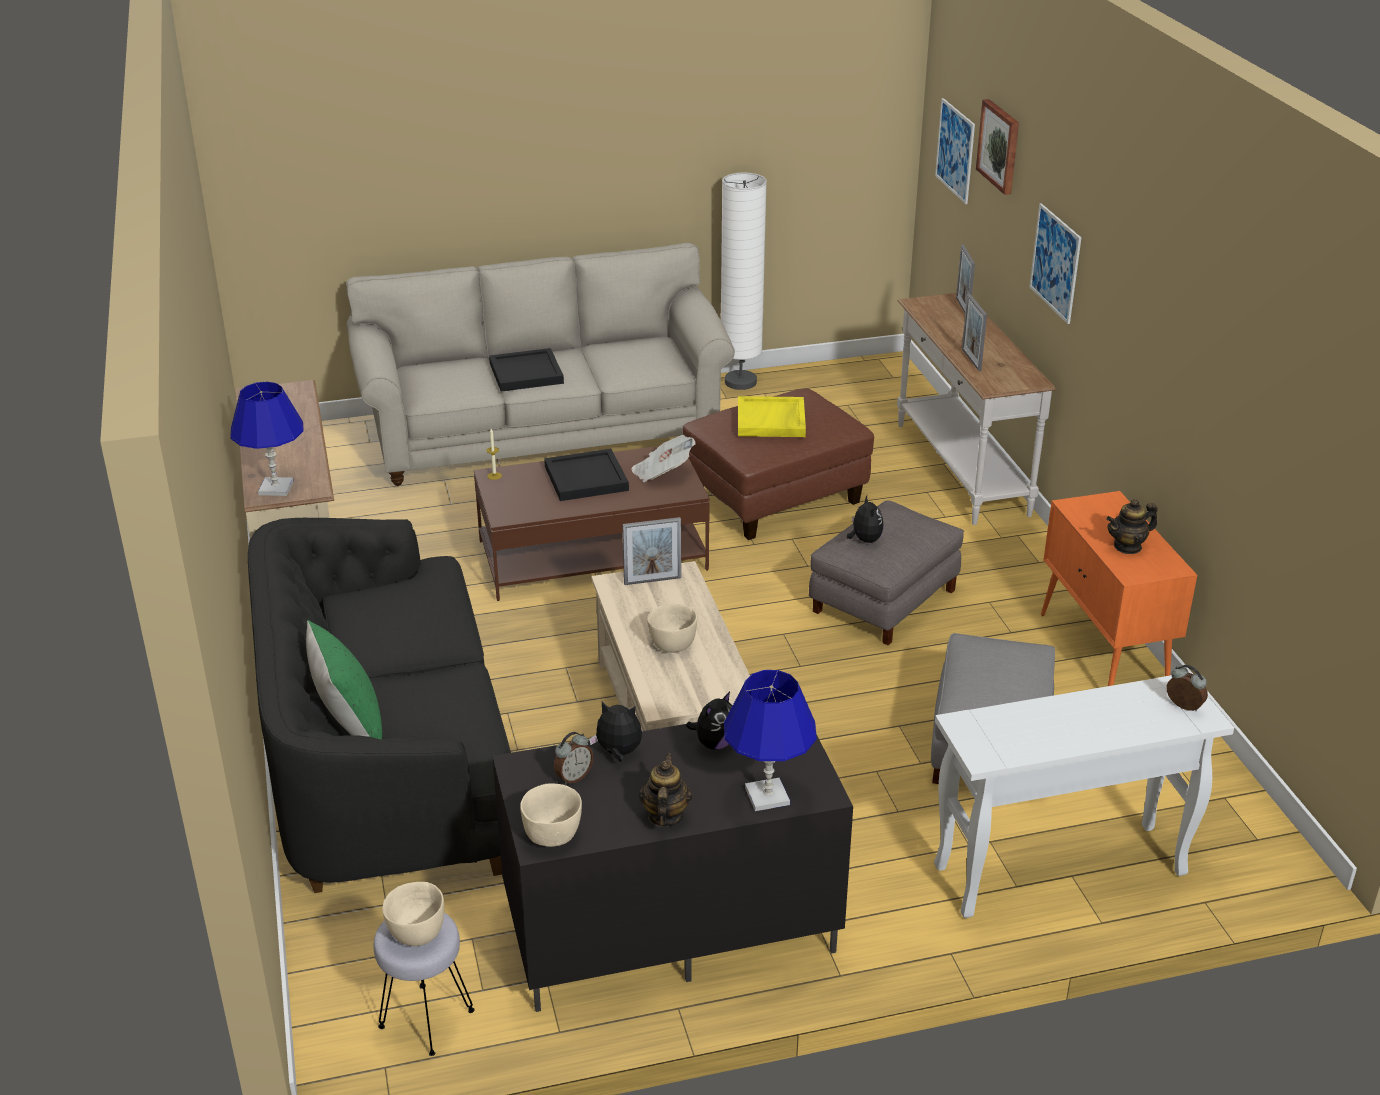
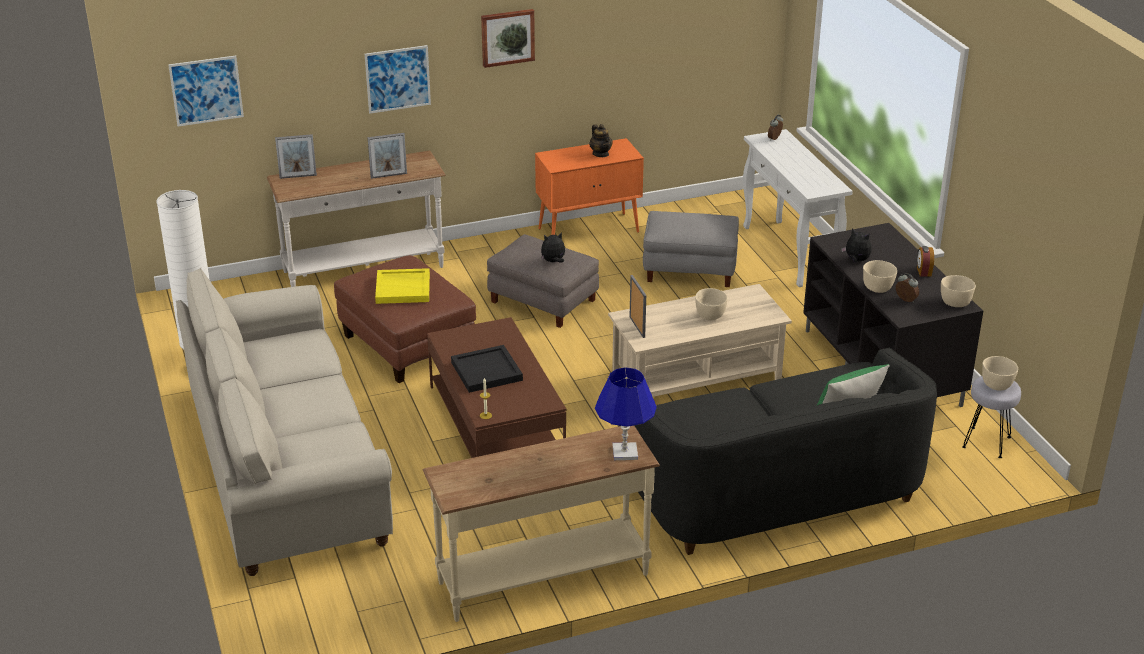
camera: 95 degrees left, 0 degrees up
black tray [489,348,564,392] -> none
plush toy [589,702,642,762] -> beige bowl [863,260,897,293]
newspaper [631,435,696,482] -> none
teapot [639,753,692,827] -> alarm clock [917,246,934,277]
blue table lamp [724,670,817,811] -> none
picture [976,99,1019,195] -> picture moved to [481,9,535,68]

